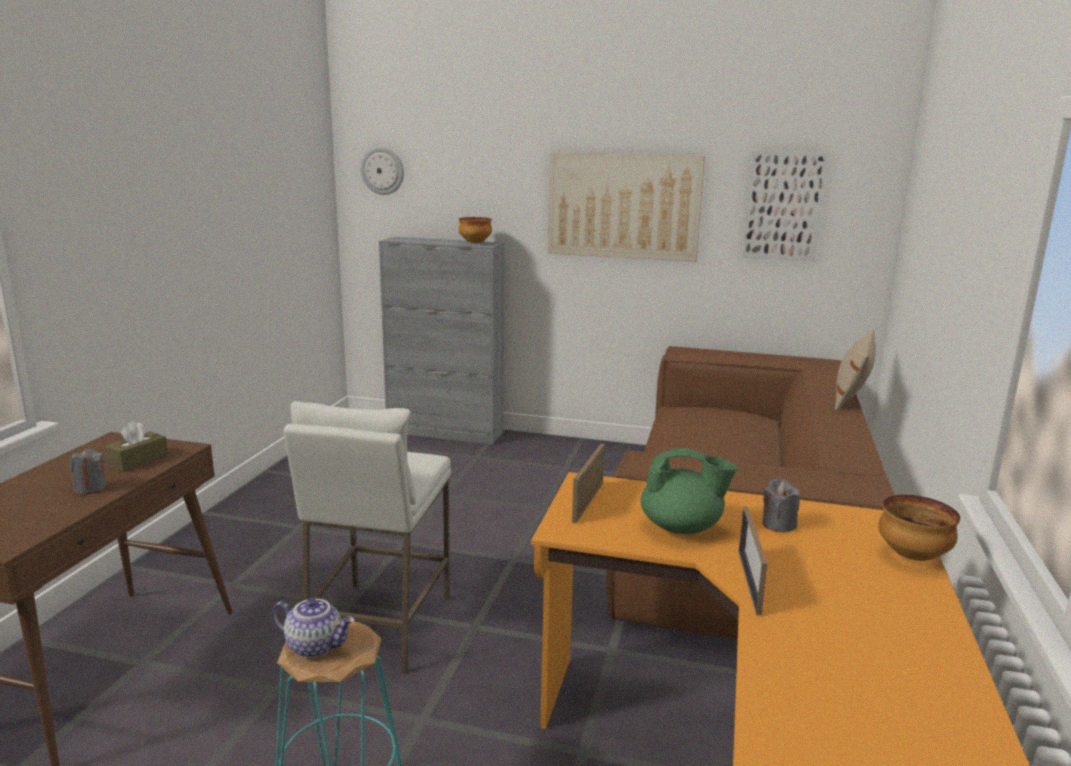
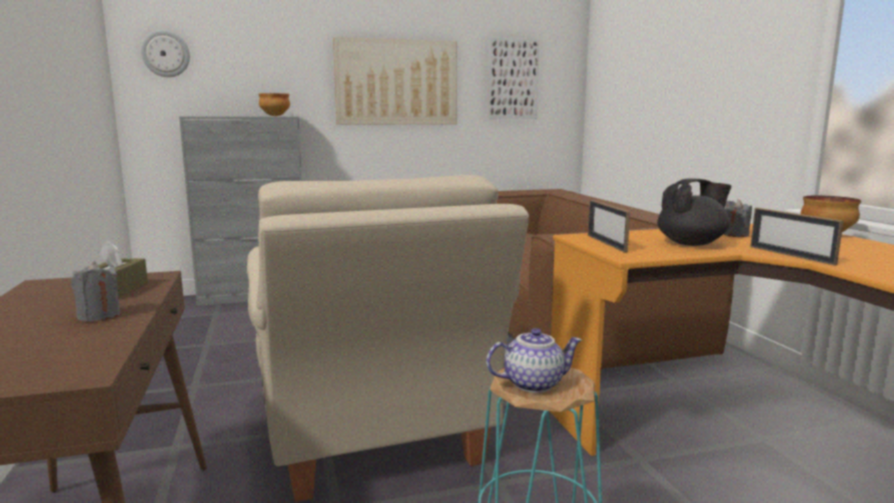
camera: 30 degrees left, 5 degrees down
white stool [284,401,451,674] -> beige armchair [247,175,529,502]
green teapot [641,448,737,534] -> black teapot [657,179,731,246]
beige pillow [835,330,876,411] -> none

